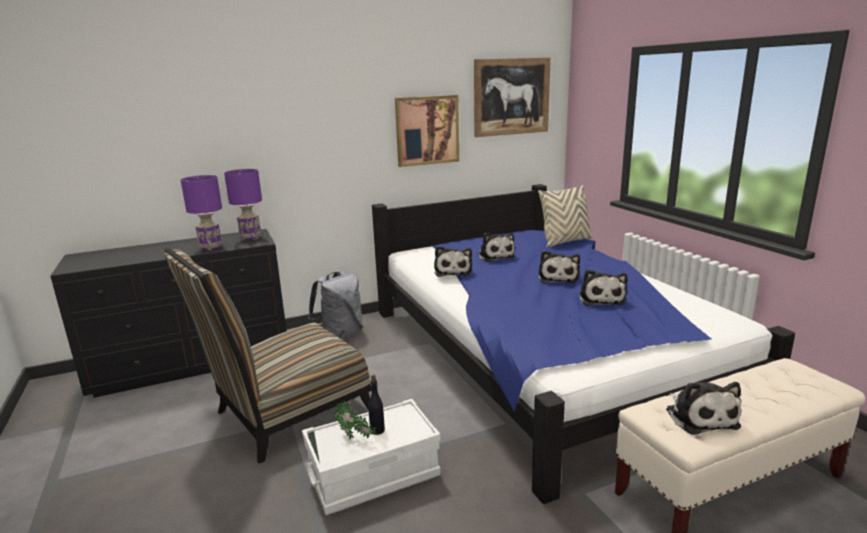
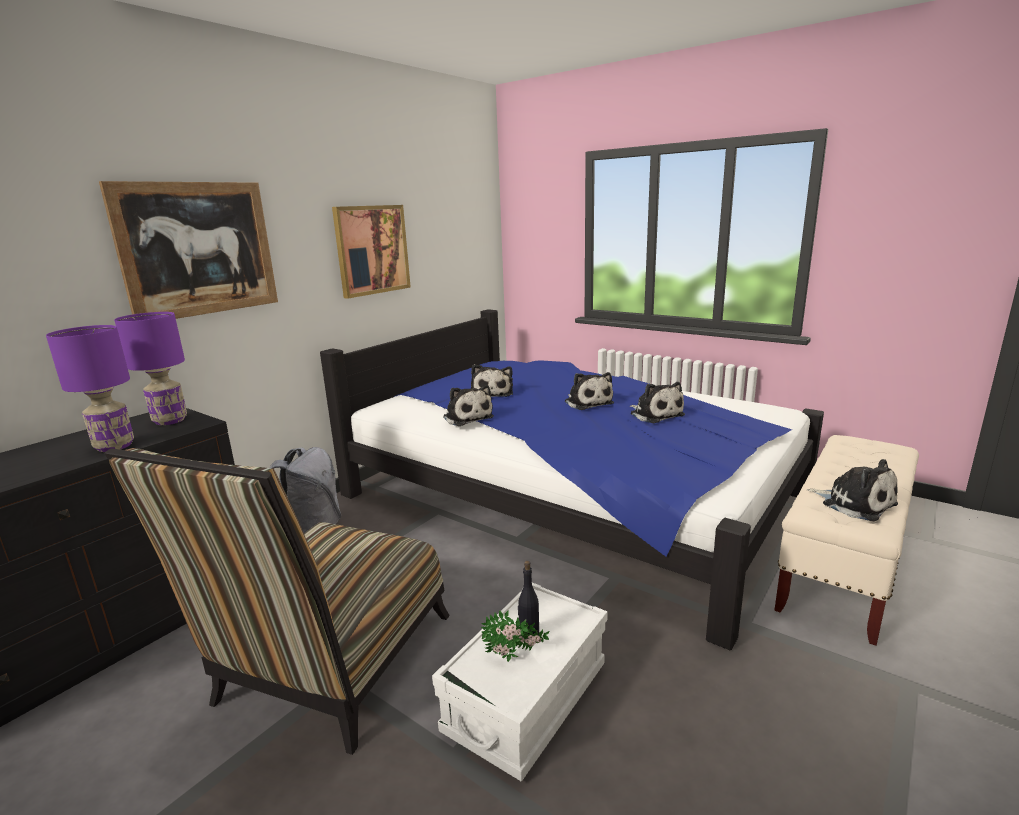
camera: 30 degrees left, 0 degrees up
picture [474,58,551,137] -> picture moved to [99,181,278,319]
plush toy [477,233,515,262] -> plush toy turned 45 degrees clockwise [471,364,513,397]
beige pillow [538,185,593,248] -> none

